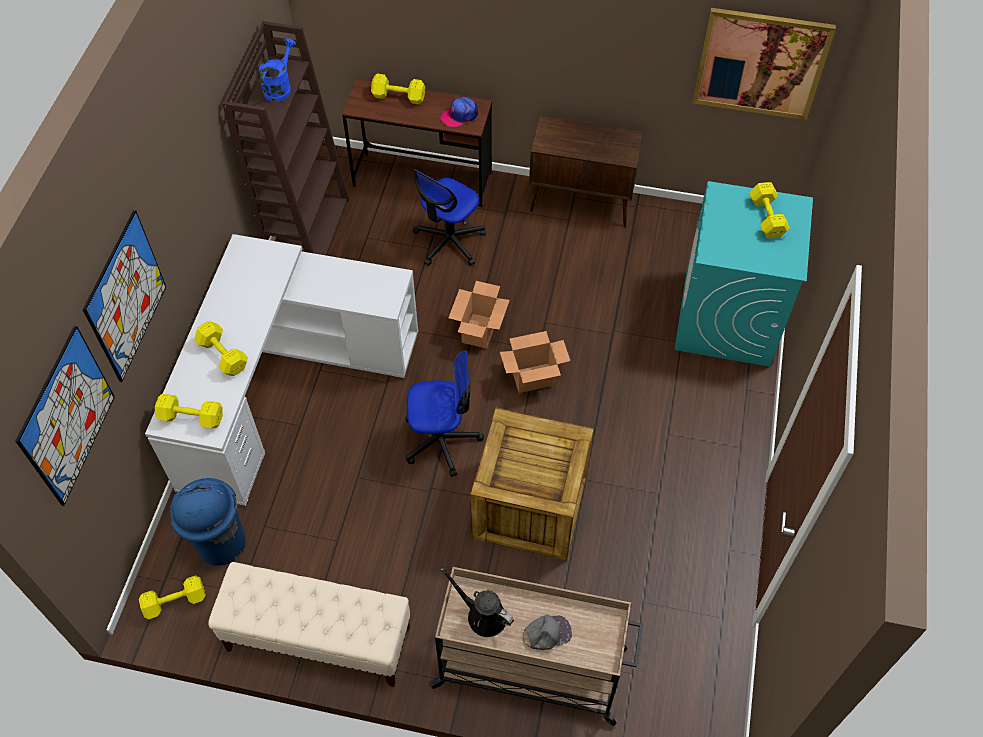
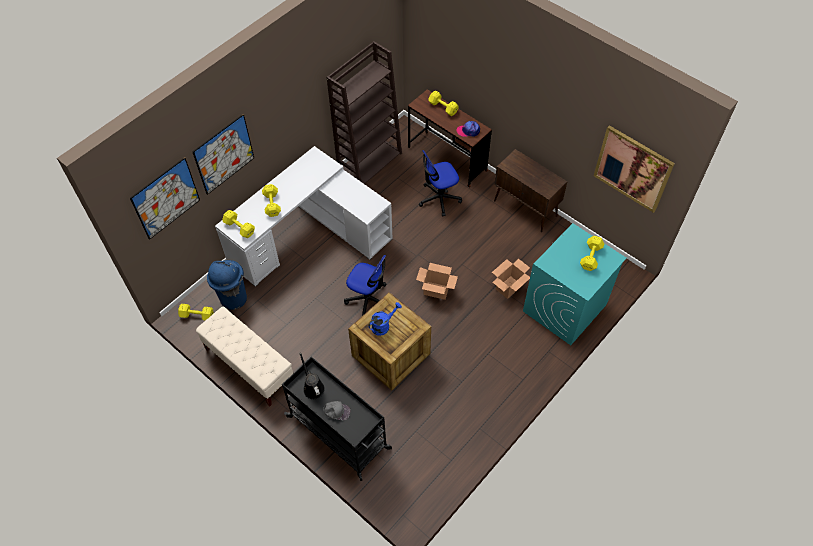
camera: 30 degrees right, 0 degrees up
blue watering can [259,38,296,102] -> blue watering can moved to [368,302,402,336]
beige cart [428,567,643,726] -> black cart [282,357,392,481]
cardboard box [448,281,510,349] -> cardboard box moved to [492,259,530,299]

